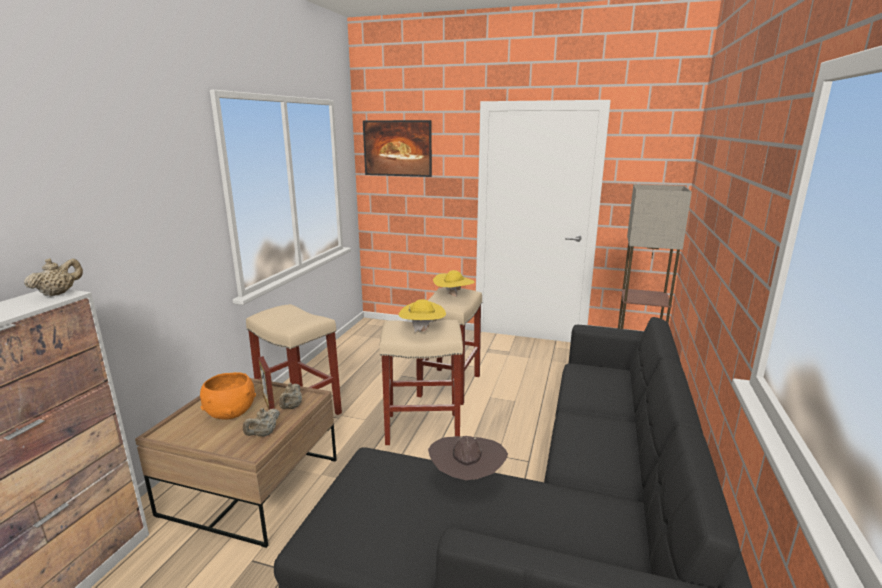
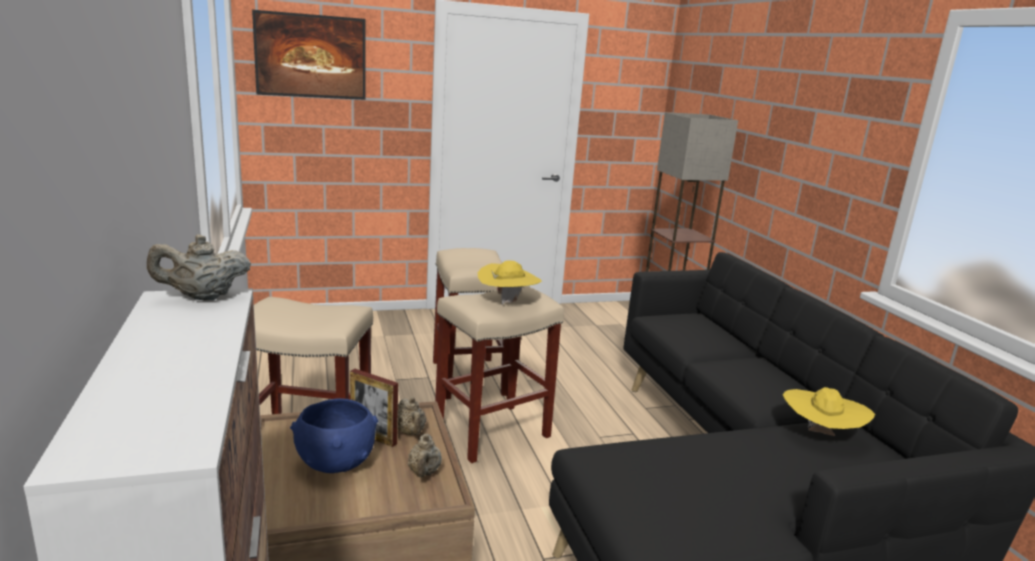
camera: 35 degrees left, 0 degrees up
beige teapot [24,258,83,297] -> beige teapot turned 105 degrees counterclockwise [147,234,251,300]
orange bowl [200,372,256,420] -> blue bowl [290,398,378,473]
brown hat [428,436,508,480] -> none
yellow hat [433,270,475,297] -> yellow hat moved to [783,387,875,436]

